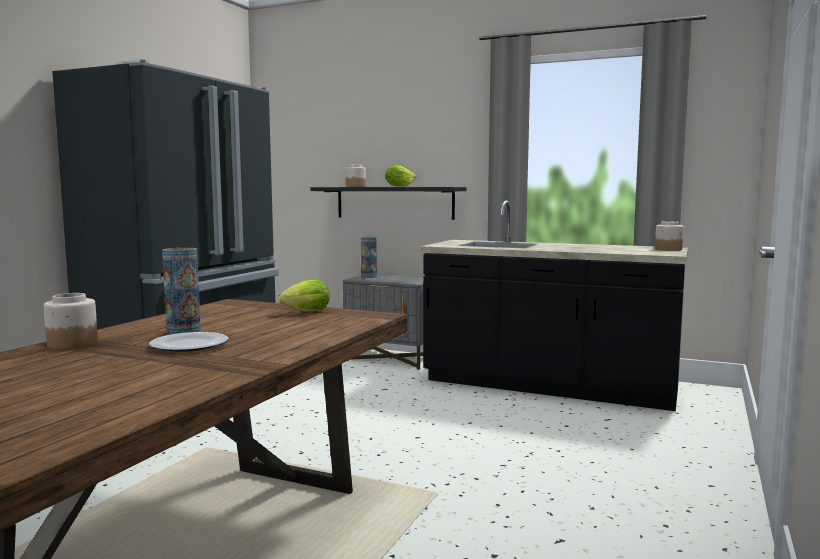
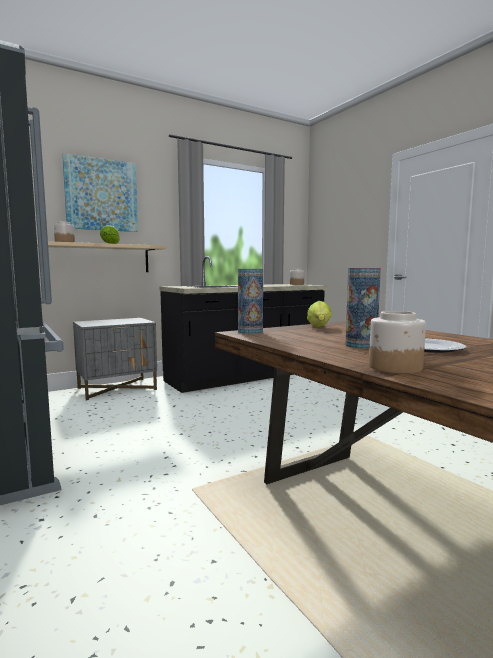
camera: 55 degrees left, 0 degrees up
black shelf [310,187,467,220] -> beige shelf [37,241,167,272]
vase [361,237,377,278] -> vase moved to [238,269,263,334]
none -> picture [62,153,138,232]

